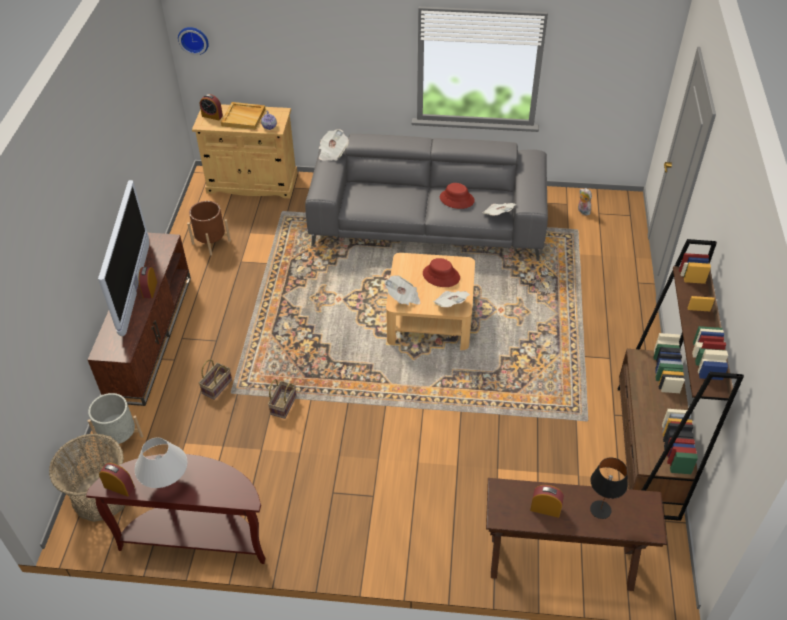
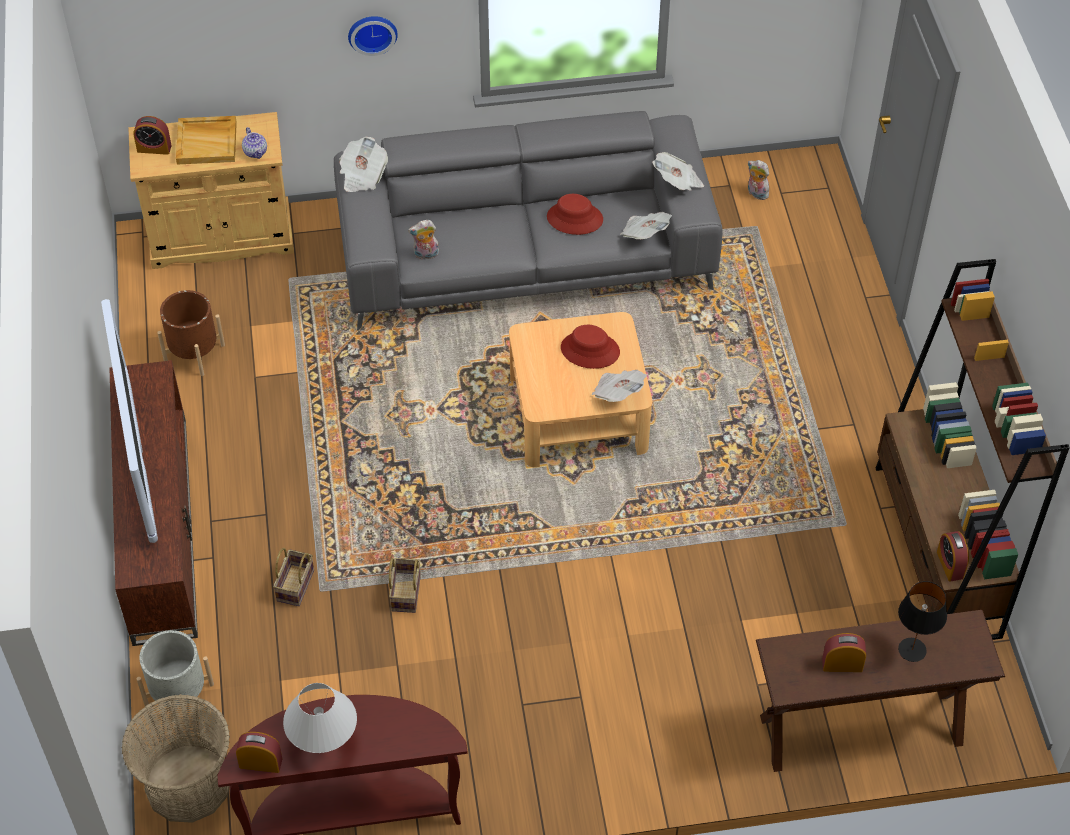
camera: 15 degrees left, 5 degrees up
alarm clock [139,267,157,298] -> alarm clock moved to [937,531,969,582]
wall clock [178,27,208,55] -> wall clock moved to [348,16,398,56]
newspaper [384,275,421,305] -> newspaper moved to [652,152,704,191]
none -> plush toy [408,220,439,259]

